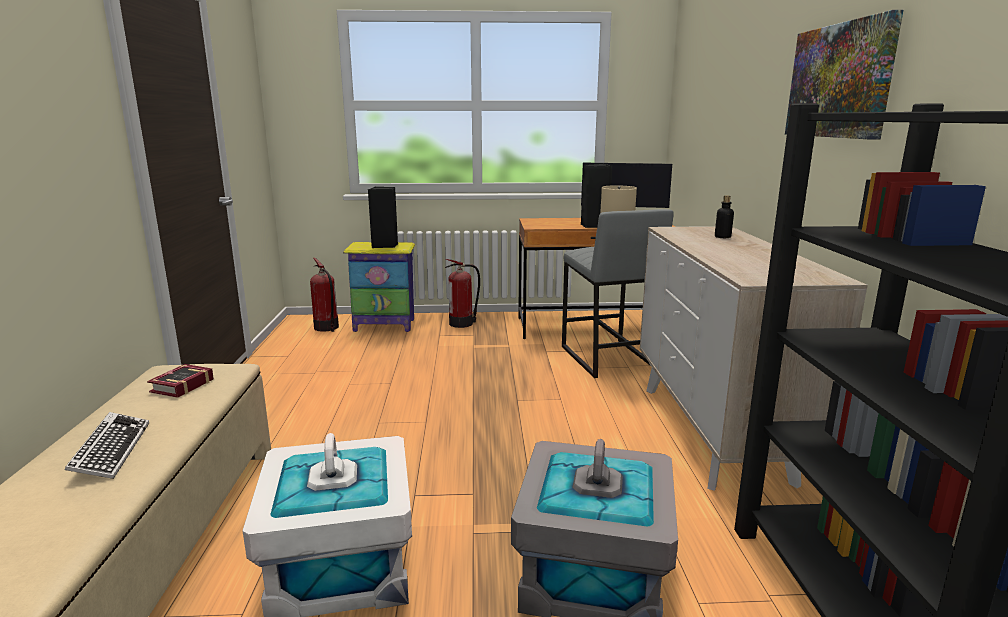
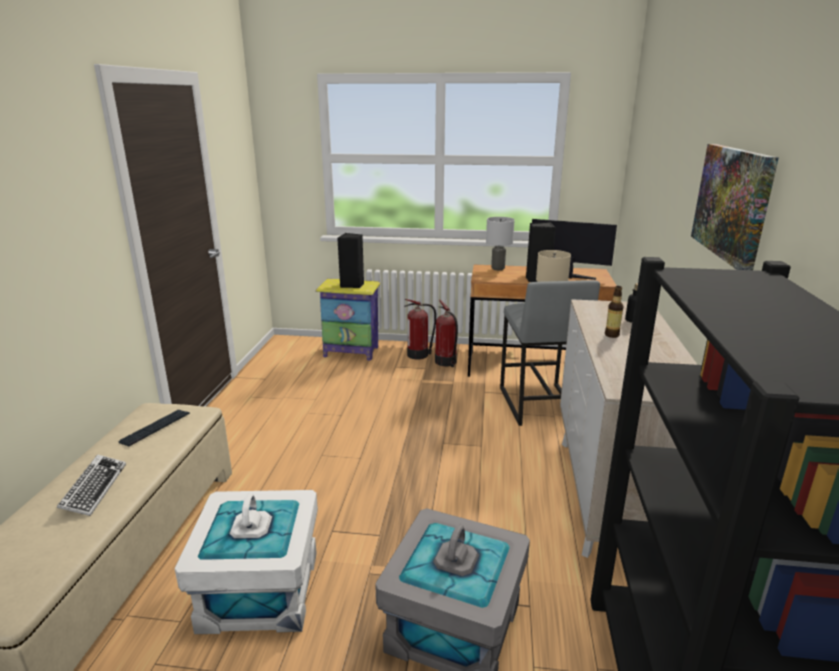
camera: 10 degrees right, 5 degrees up
book [147,364,214,398] -> keyboard [118,410,190,446]
fire extinguisher [310,258,339,332] -> fire extinguisher moved to [435,300,458,367]
none -> white table lamp [486,217,515,270]
none -> bottle [605,286,623,338]

